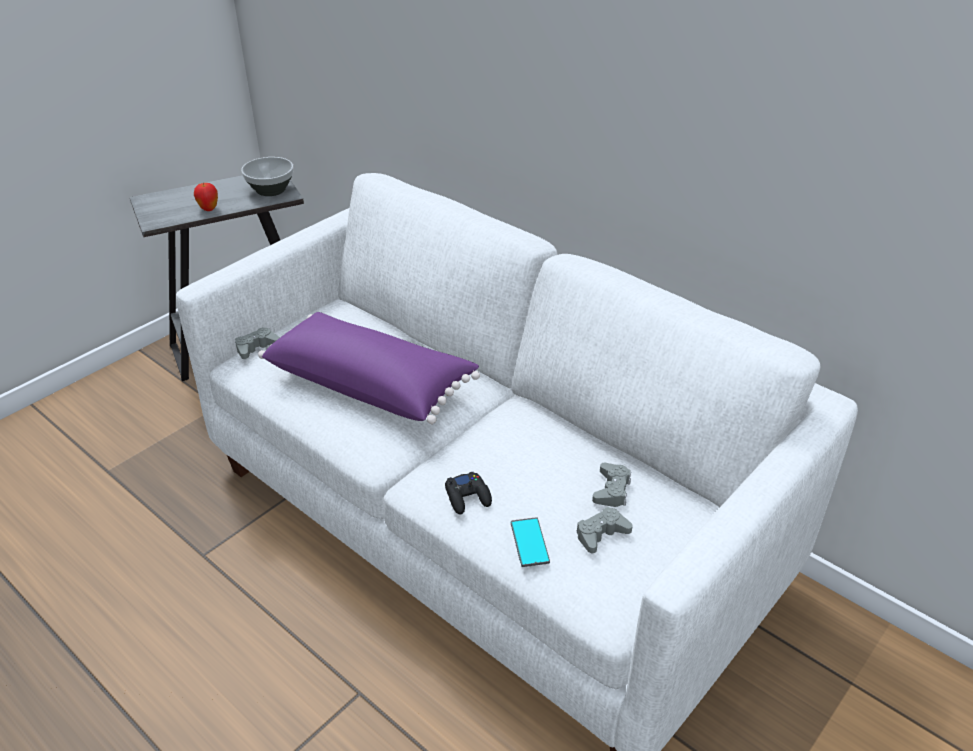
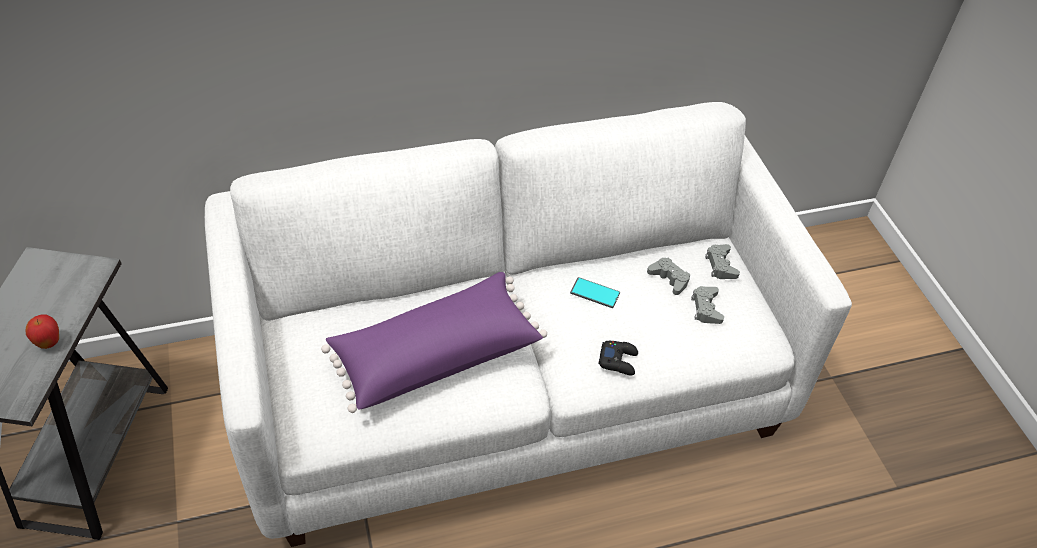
camera: 60 degrees left, 10 degrees up
grey game controller [235,327,280,359] -> grey game controller moved to [705,244,740,279]
bowl [241,157,294,196] -> none
phone [511,517,550,567] -> phone moved to [570,277,620,308]

